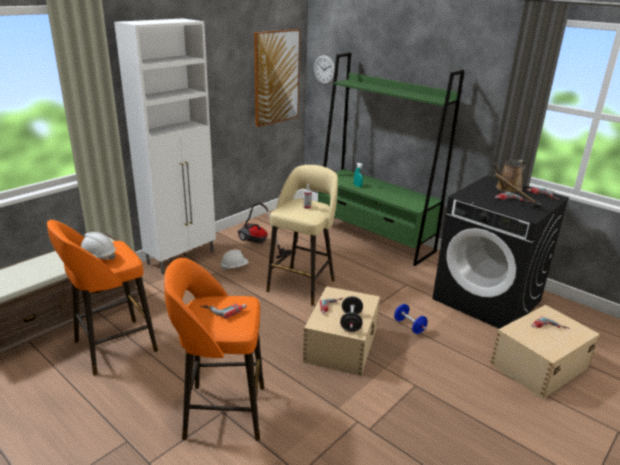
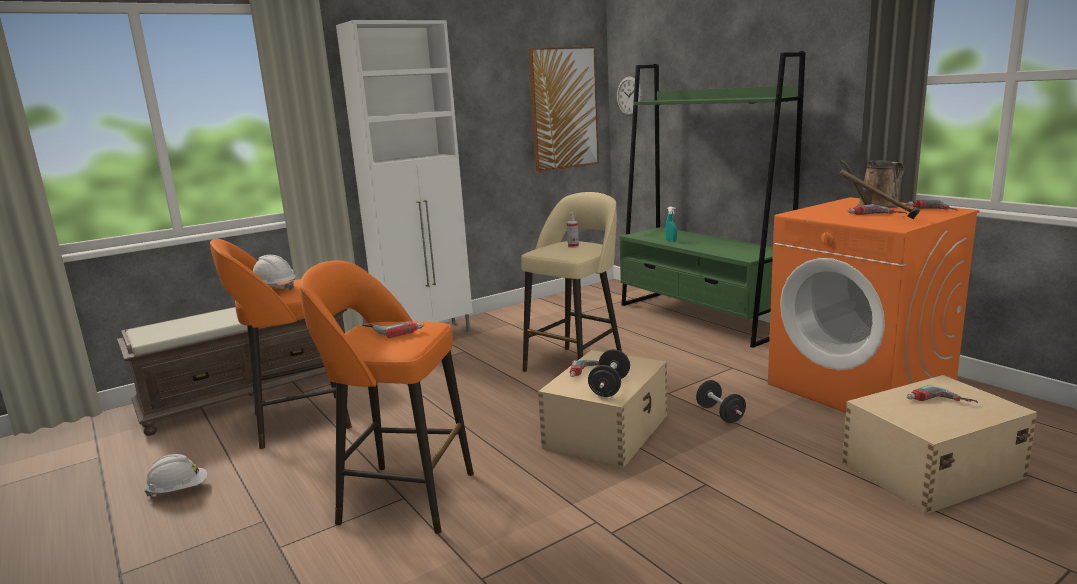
camera: 15 degrees right, 10 degrees down
white hard hat [221,250,249,270] -> white hard hat moved to [144,454,208,496]
vacuum cleaner [238,203,291,259] -> none
blue dumbbell [394,304,427,334] -> black dumbbell [696,380,746,423]
black washing machine [432,175,569,329] -> orange washing machine [768,197,980,413]

